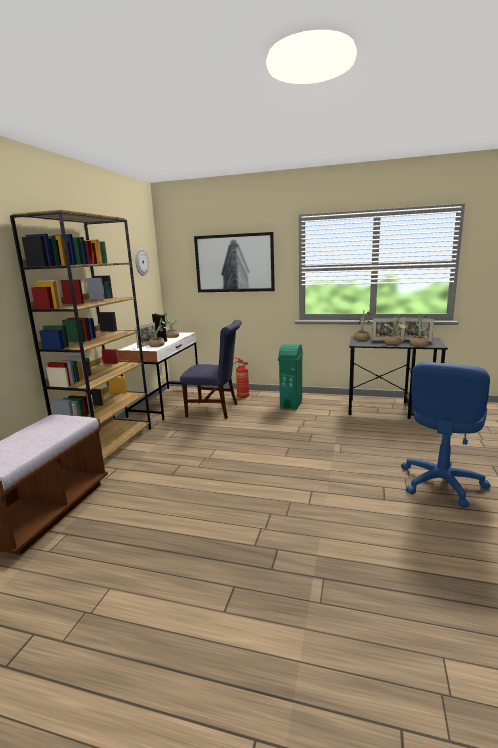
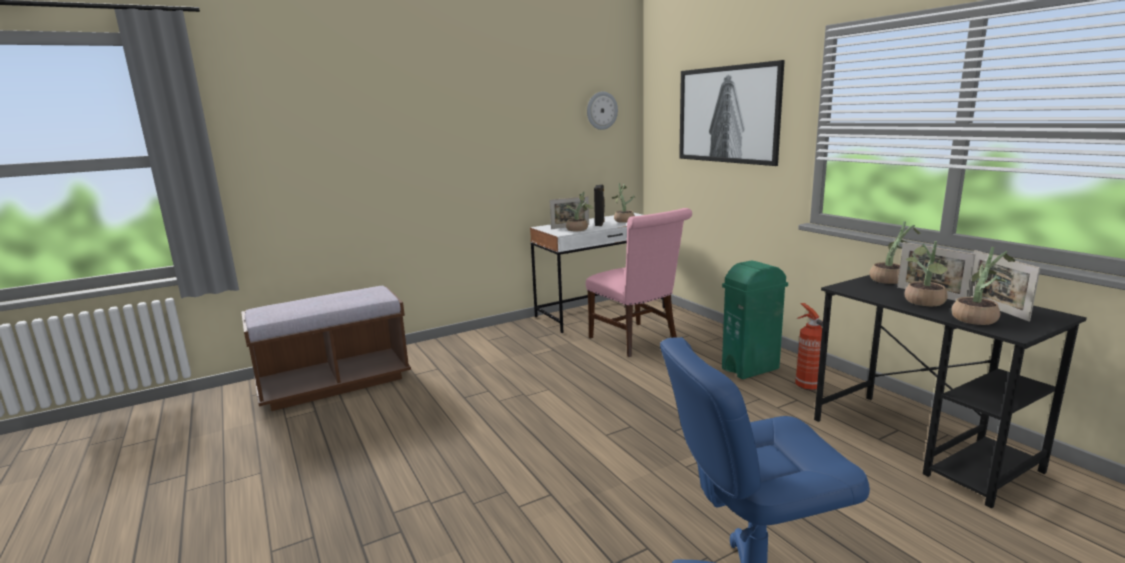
camera: 45 degrees right, 0 degrees up
brown bookcase [10,210,151,460] -> none
blue chair [180,320,242,419] -> pink chair [586,208,692,357]
fire extinguisher [233,356,249,398] -> fire extinguisher moved to [795,303,823,391]

